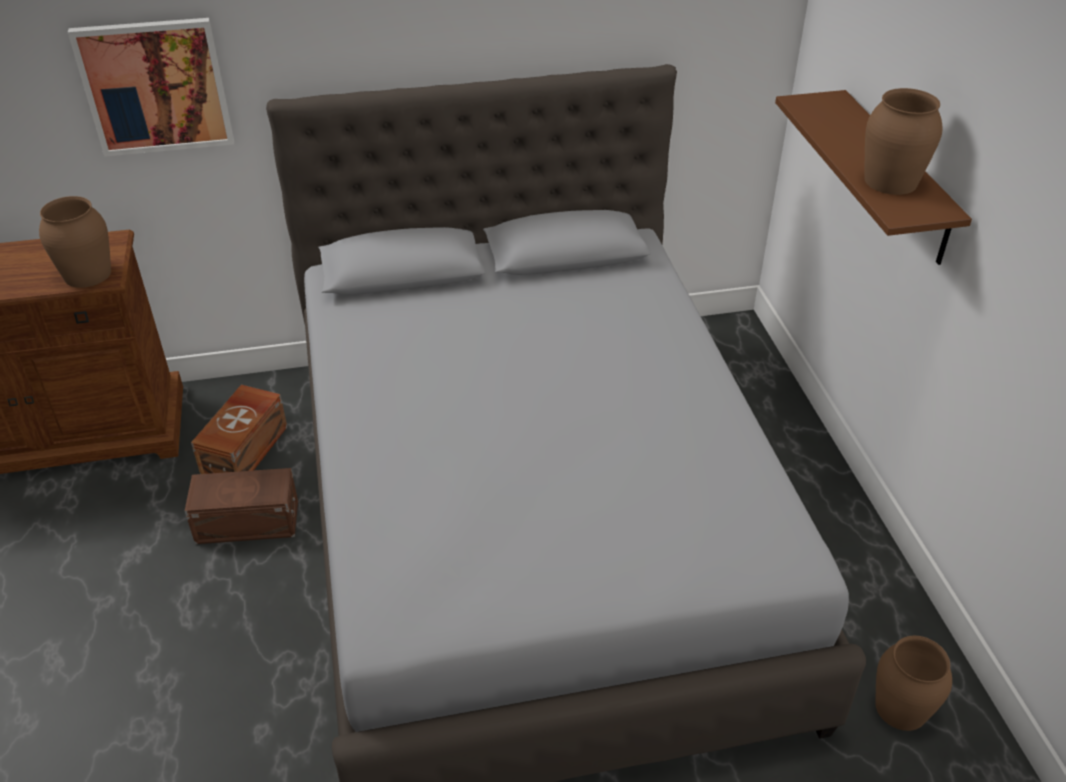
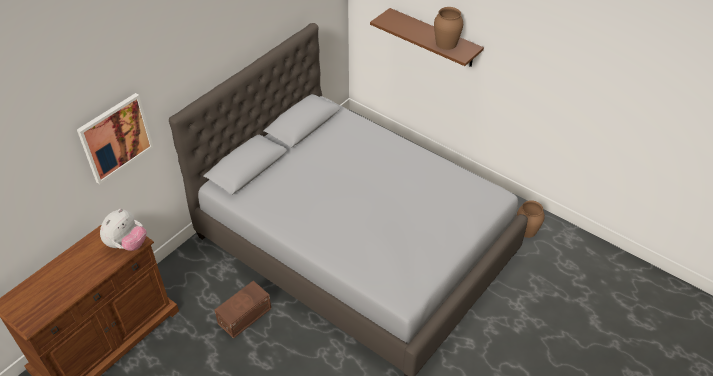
camera: 40 degrees left, 5 degrees up
brown vase [39,196,111,288] -> plush toy [100,209,146,251]
brown storage box [191,385,287,474] -> none

